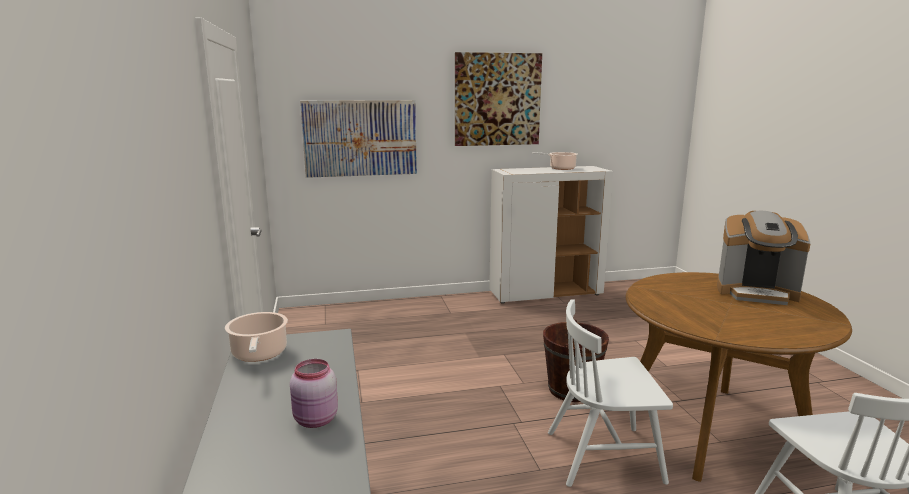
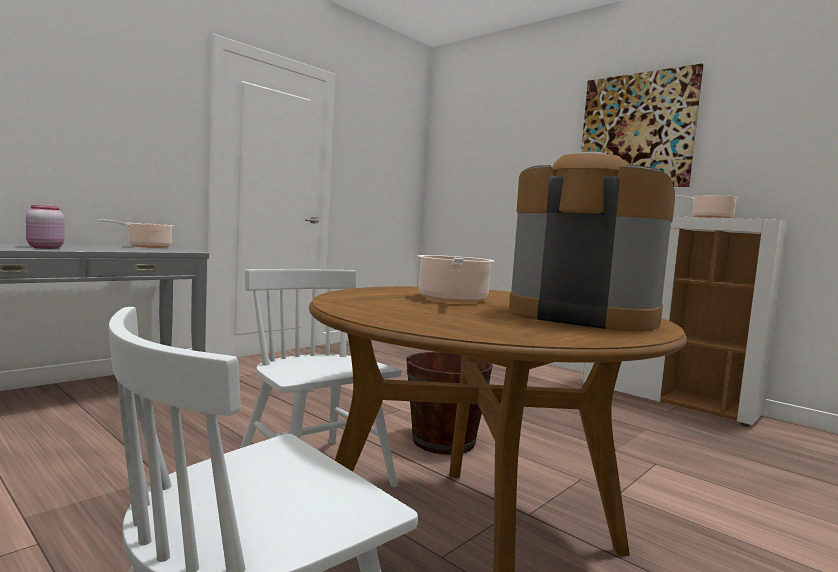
camera: 55 degrees right, 10 degrees down
picture [300,100,417,178] -> none
coffee machine [717,211,811,305] -> coffee machine turned 135 degrees clockwise [509,152,675,332]
none -> cooking pot [418,255,495,303]

